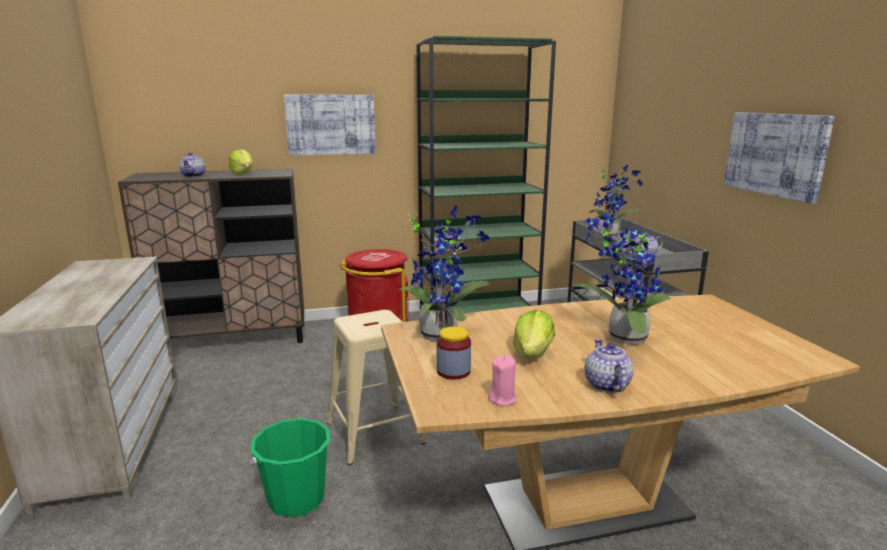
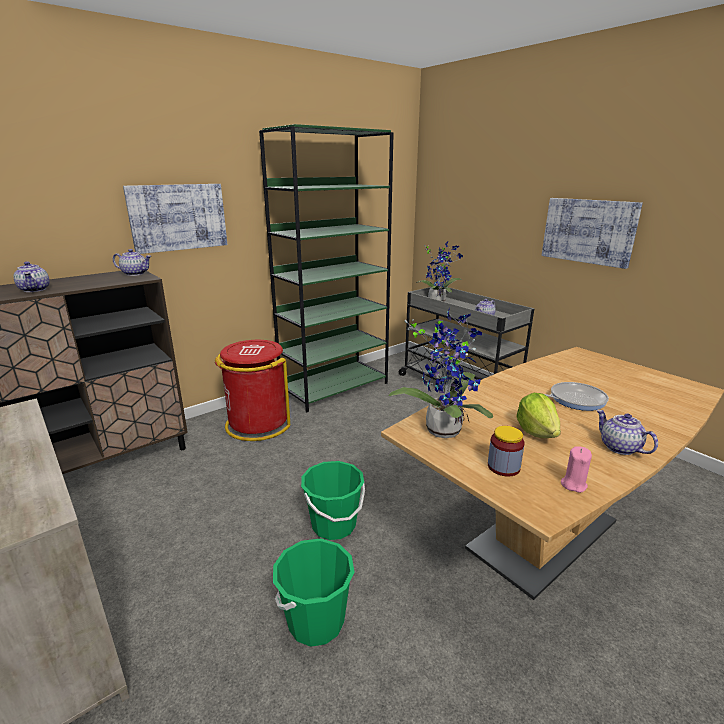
camera: 25 degrees left, 5 degrees up
lettuce [229,149,253,175] -> none
beige stool [327,310,426,465] -> green bucket [301,461,365,540]
potted plant [573,213,671,344] -> frying pan [544,382,609,411]
none -> teapot [113,249,151,276]

